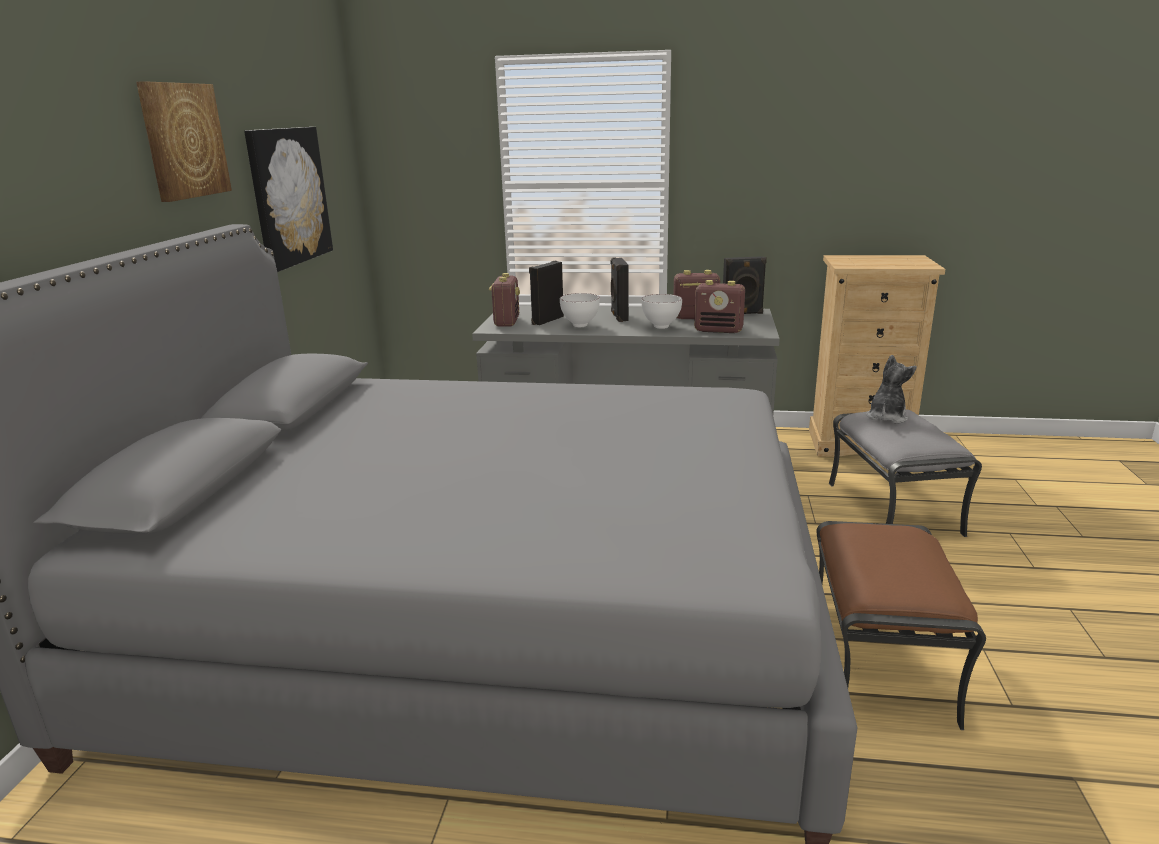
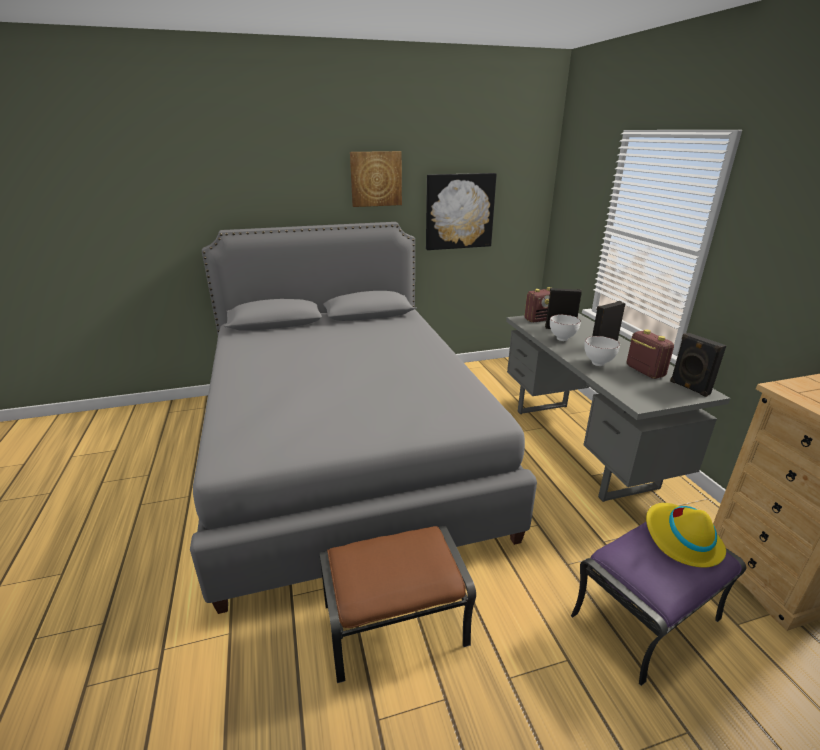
camera: 65 degrees right, 5 degrees up
radio [694,280,745,333] -> none
grey ottoman [829,409,982,537] -> purple ottoman [571,522,746,686]
plush toy [866,355,917,424] -> yellow hat [646,503,726,568]

